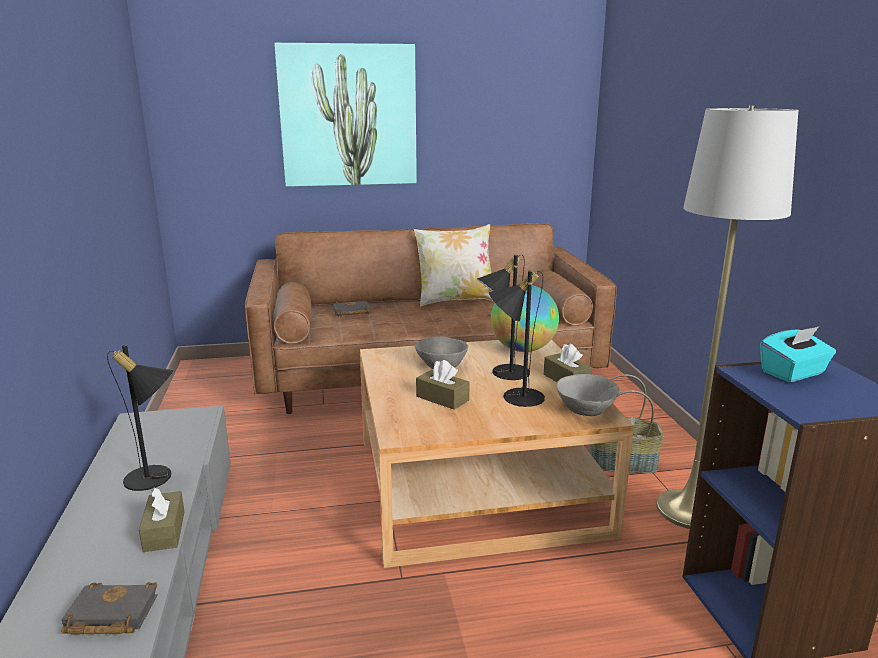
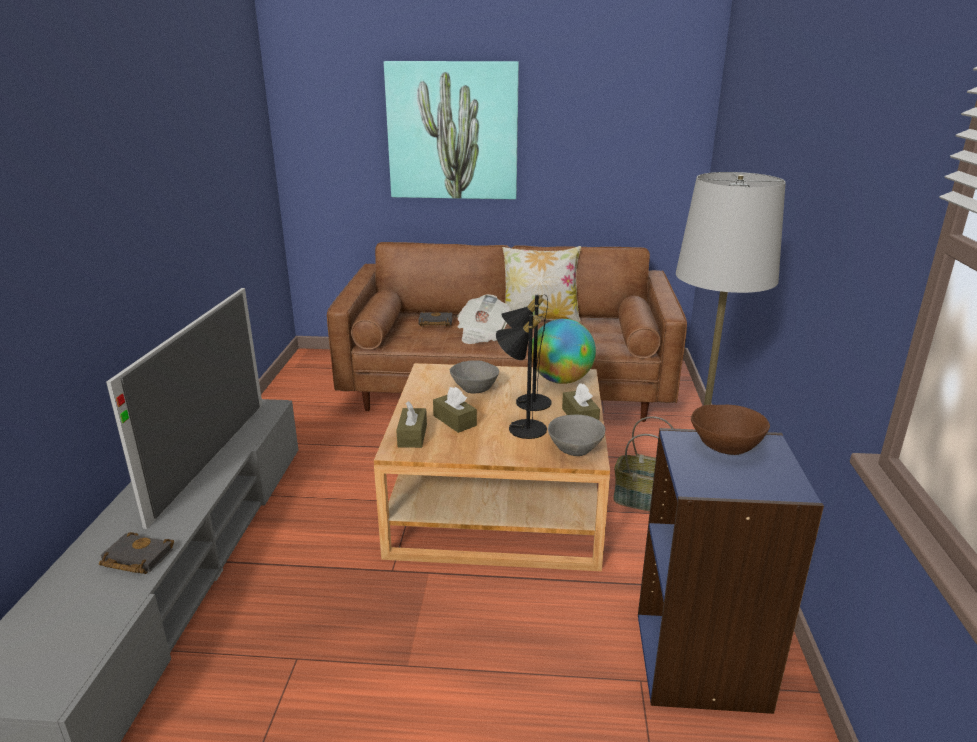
camera: 15 degrees right, 5 degrees up
black table lamp [107,345,173,491] -> television [106,288,262,529]
brown tissue box [139,487,185,552] -> brown tissue box moved to [396,401,427,448]
turquoise tissue box [760,327,836,382] -> brown bowl [691,405,770,455]
none -> newspaper [457,294,511,344]

